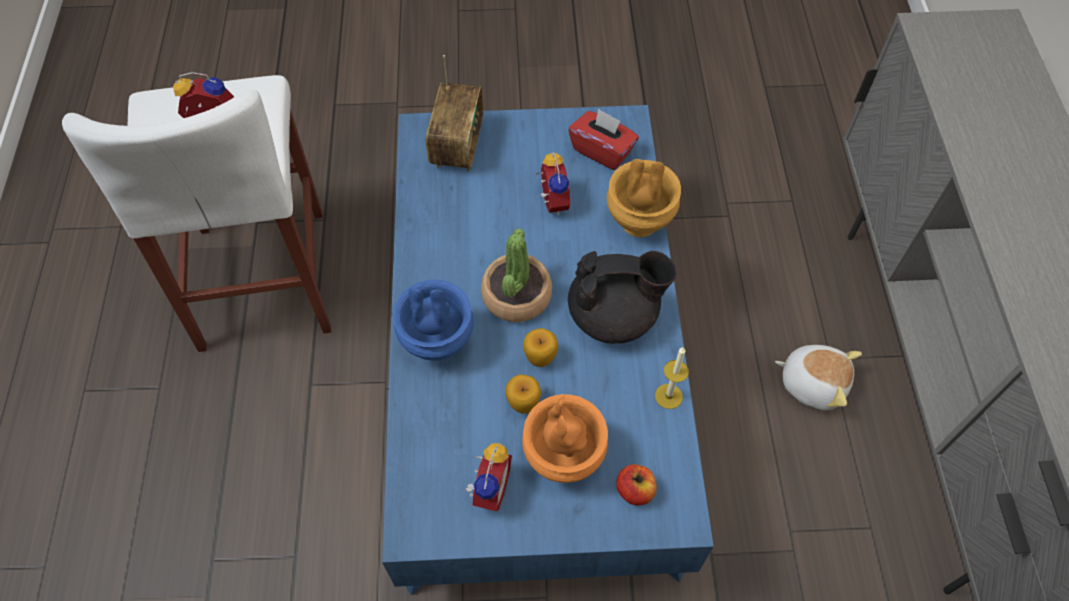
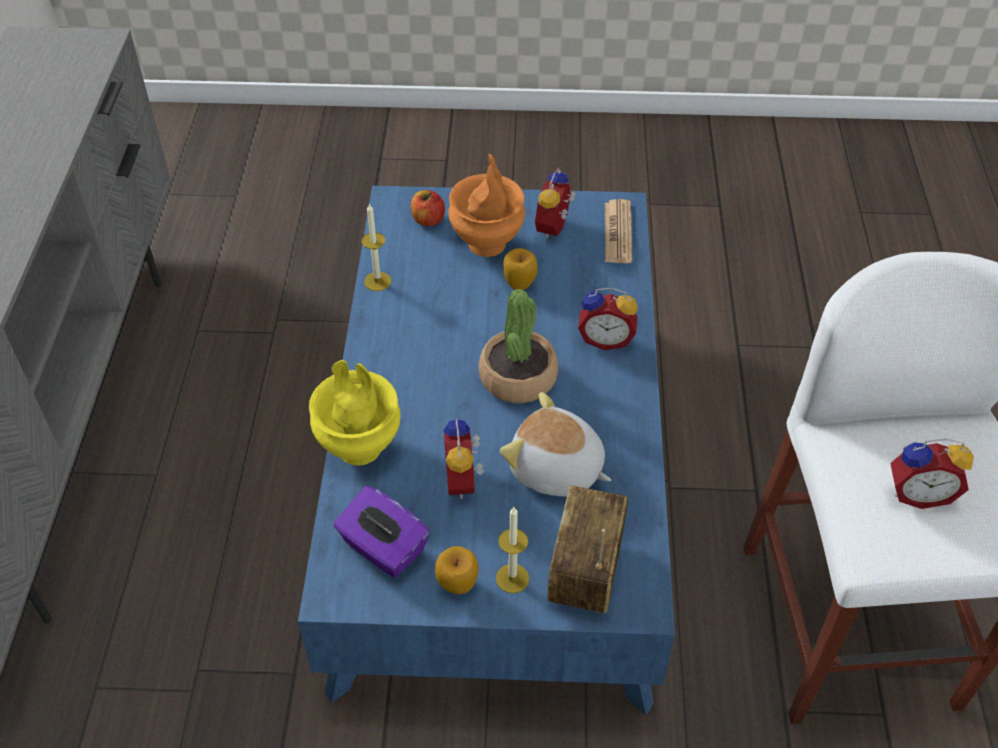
camera: 175 degrees left, 10 degrees down
blue vase [393,279,474,360] -> alarm clock [578,288,638,350]
apple [523,328,558,367] -> apple moved to [435,546,479,594]
red tissue box [568,108,639,170] -> purple tissue box [334,486,430,578]
black teapot [568,251,677,344] -> none
brown vase [607,159,681,237] -> yellow vase [309,360,401,466]
plush toy [775,345,862,410] -> plush toy moved to [500,392,611,497]
none -> candle [496,507,530,593]
none -> newspaper [605,199,632,263]

